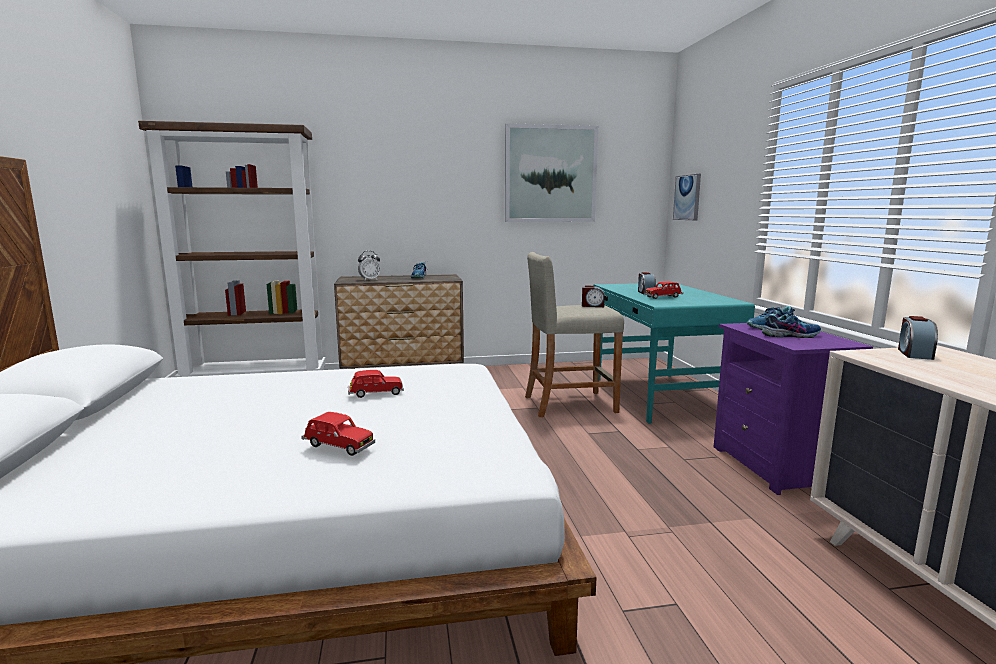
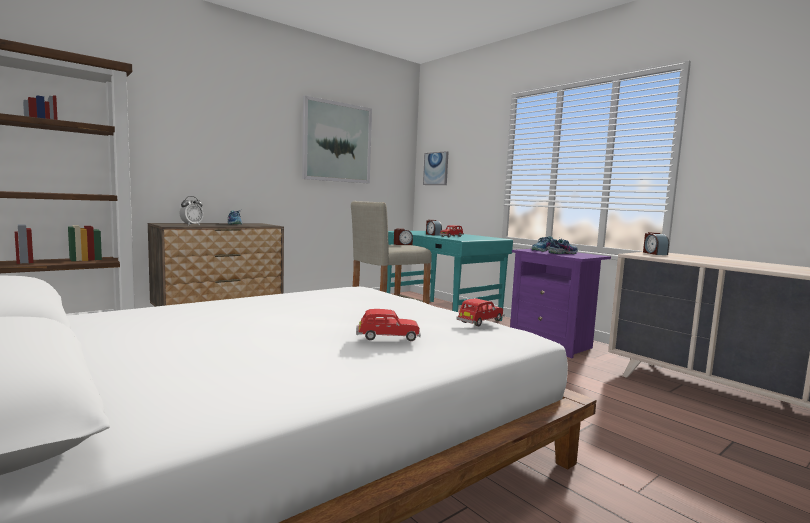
camera: 30 degrees left, 5 degrees down
red toy car [348,370,404,398] -> red toy car moved to [456,298,504,326]

